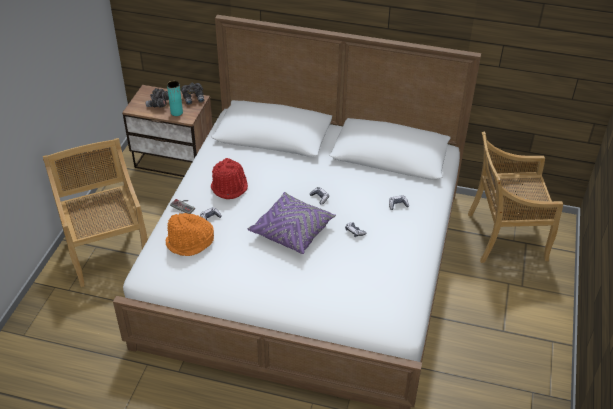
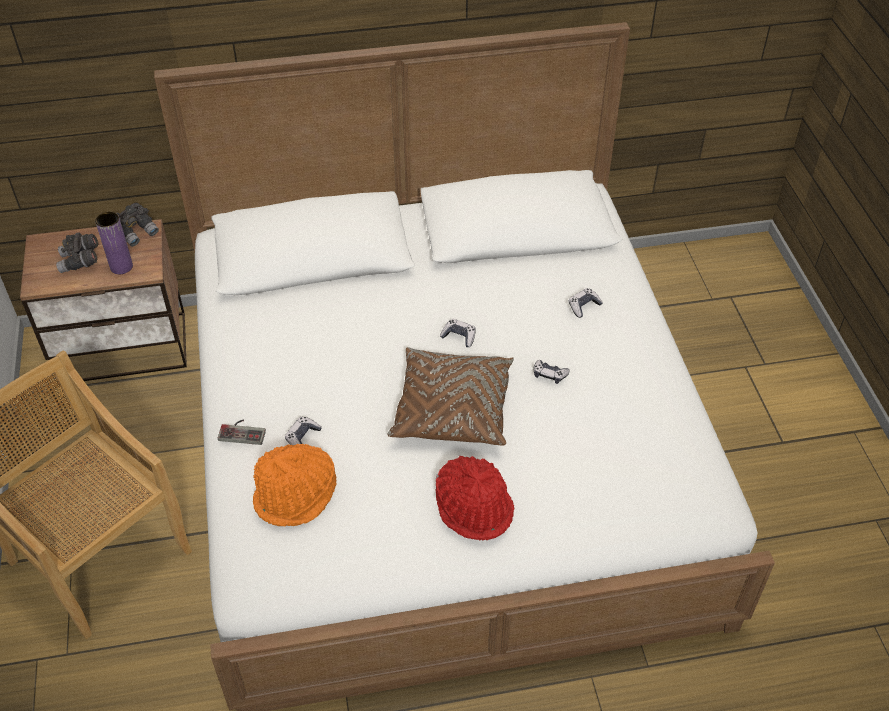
camera: 25 degrees left, 5 degrees up
turquoise vase [167,81,183,116] -> purple vase [95,212,133,274]
red hat [211,158,248,199] -> red hat moved to [435,456,515,540]
purple pillow [248,192,336,254] -> brown pillow [387,347,514,445]
beige chair [468,131,563,263] -> none

